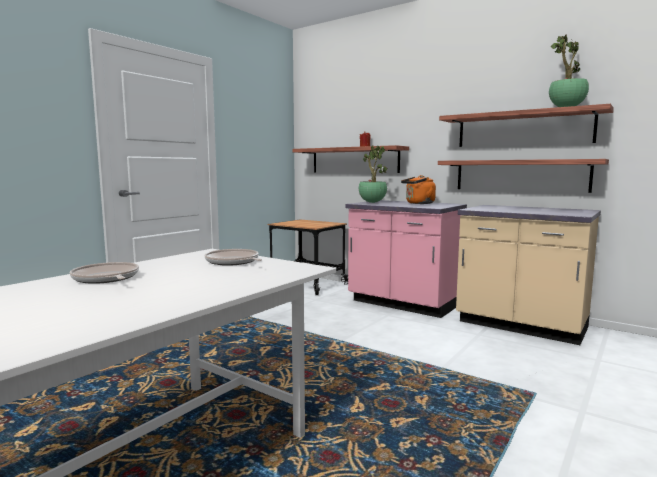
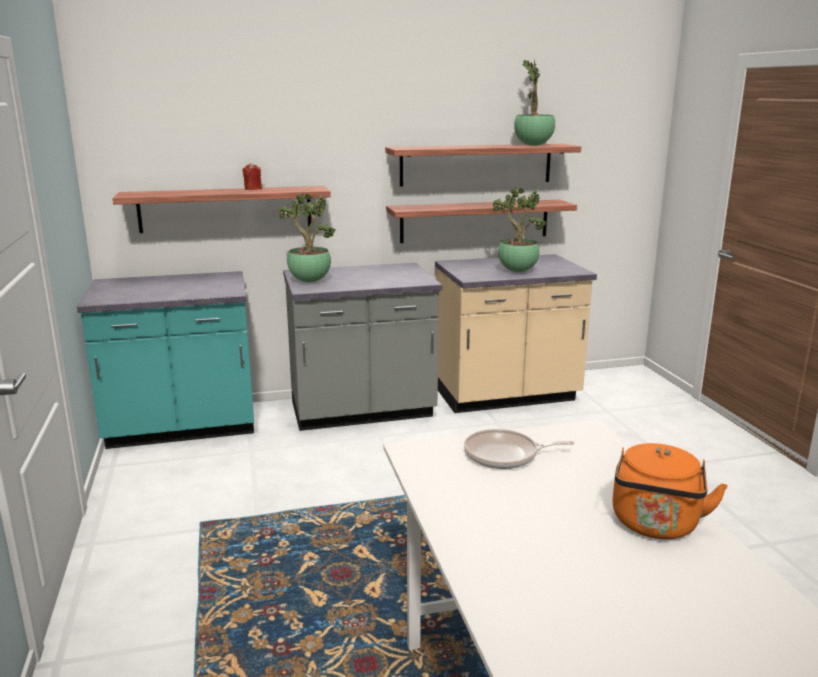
camera: 50 degrees left, 10 degrees up
frying pan [70,262,139,284] -> none
cart [268,219,348,295] -> turquoise counter [77,271,254,449]
pink counter [346,200,467,318] -> grey counter [283,263,442,431]
orange kettle [401,175,436,204] -> orange kettle moved to [612,443,728,539]
none -> potted plant [492,188,546,272]

